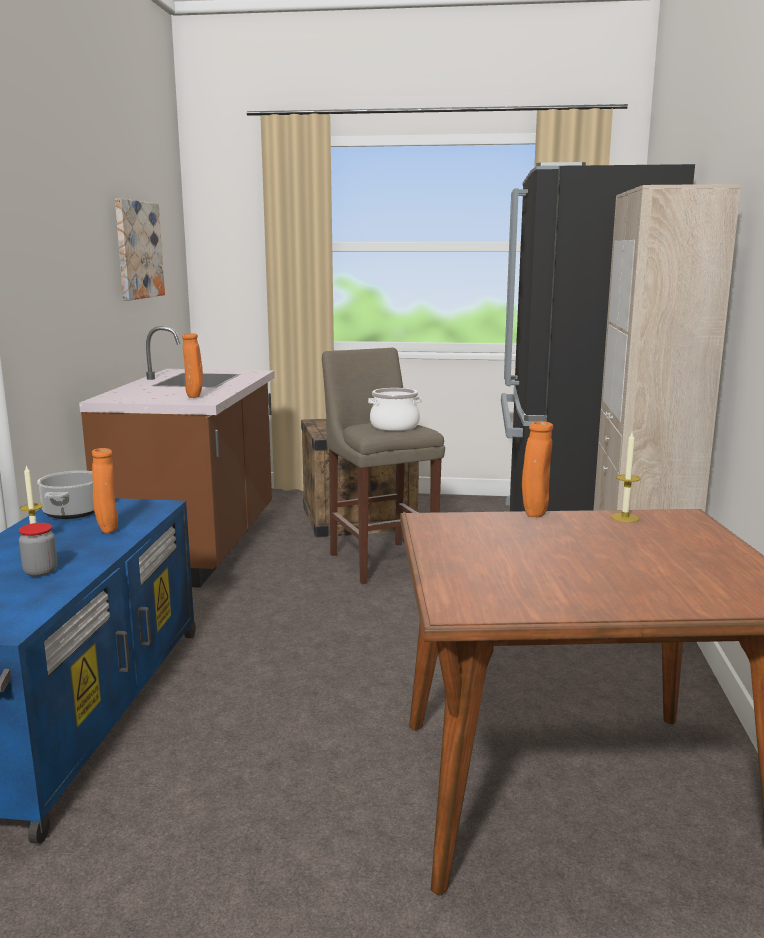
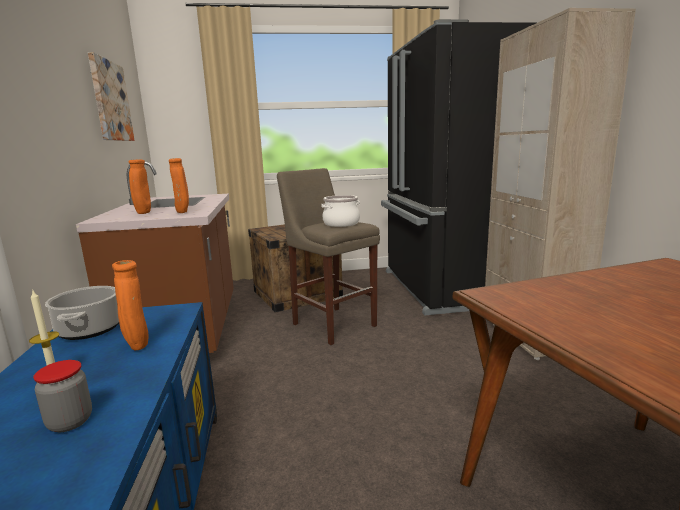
camera: 15 degrees left, 0 degrees up
orange vase [522,421,553,517] -> orange vase moved to [128,159,151,214]
candle [611,433,640,522] -> none

